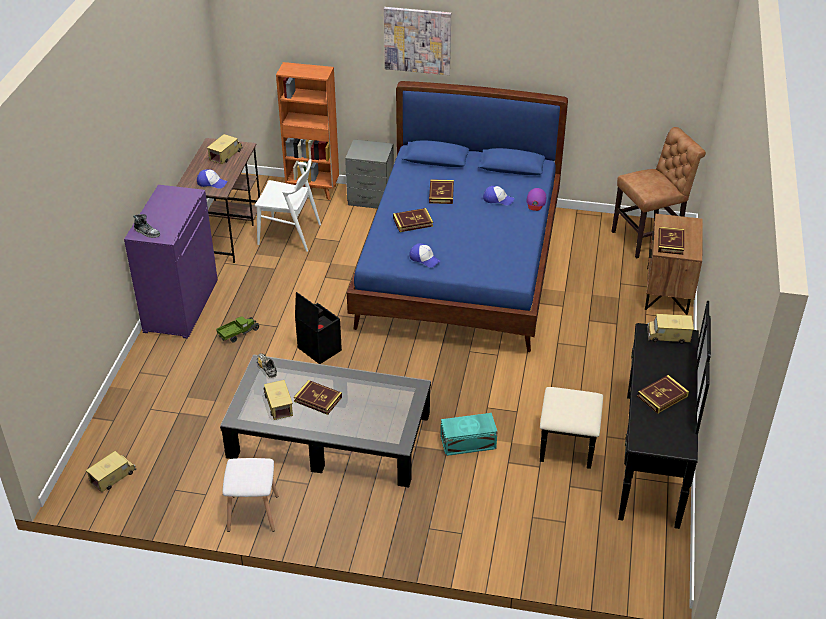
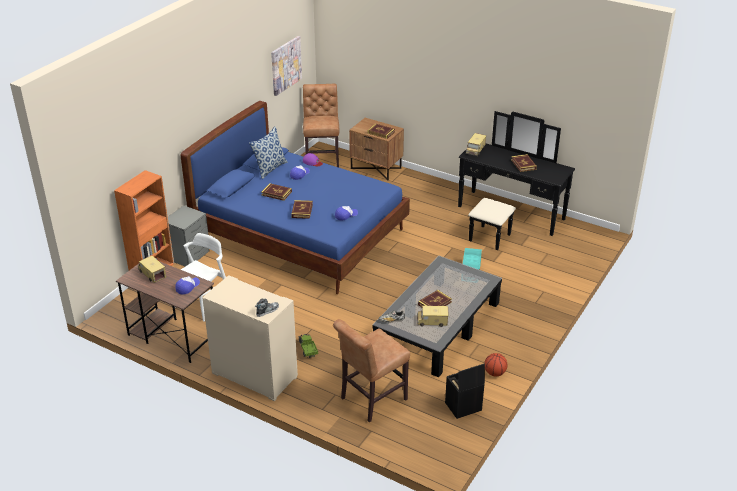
camera: 70 degrees left, 5 degrees down
toy truck [86,451,136,493] -> none
purple cabinet [124,185,218,339] -> beige cabinet [202,275,298,401]
white stool [222,458,279,532] -> basketball [484,353,507,376]
black storage box [295,292,342,364] -> black storage box moved to [445,364,485,419]
picture [384,7,451,75] -> picture moved to [271,36,302,96]
none -> pillow [249,126,288,179]
none -> brown chair [333,319,410,422]

